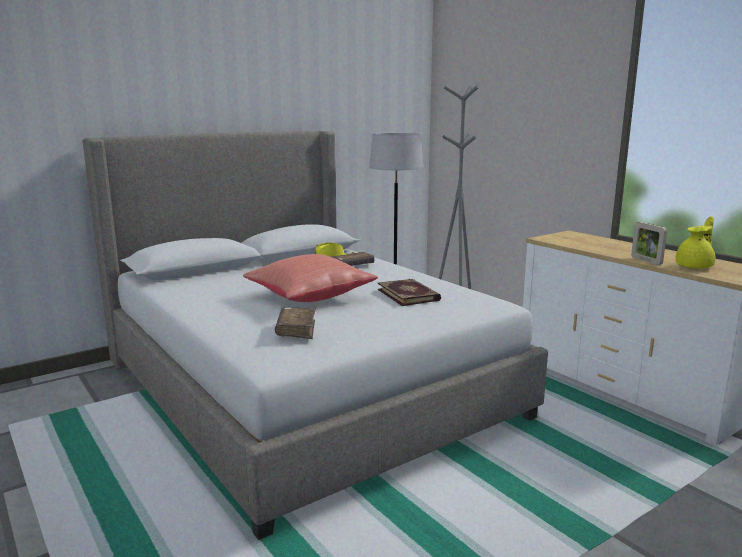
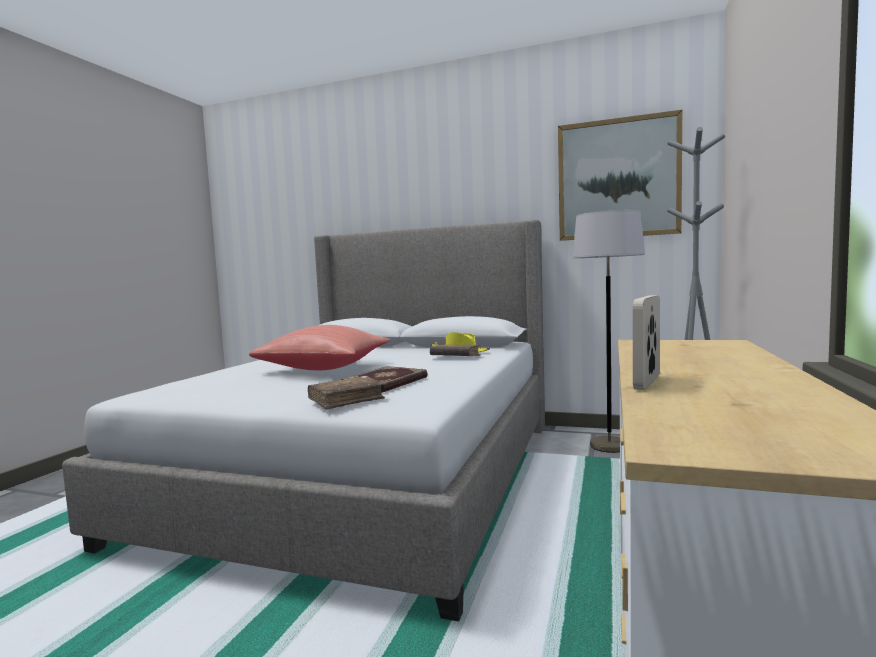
camera: 55 degrees right, 10 degrees down
brown book [275,307,315,339] -> brown book moved to [308,376,385,410]
yellow teapot [675,216,716,268] -> none
none -> picture [558,110,682,241]

